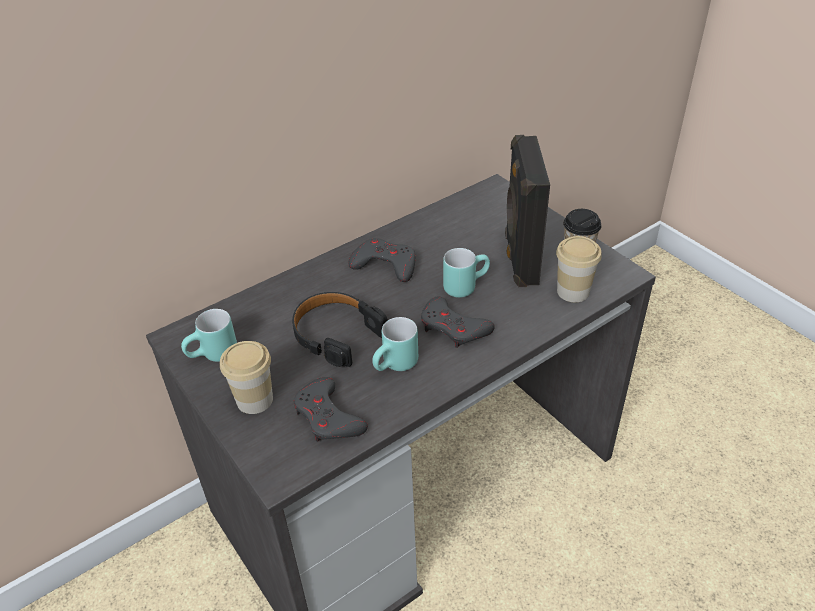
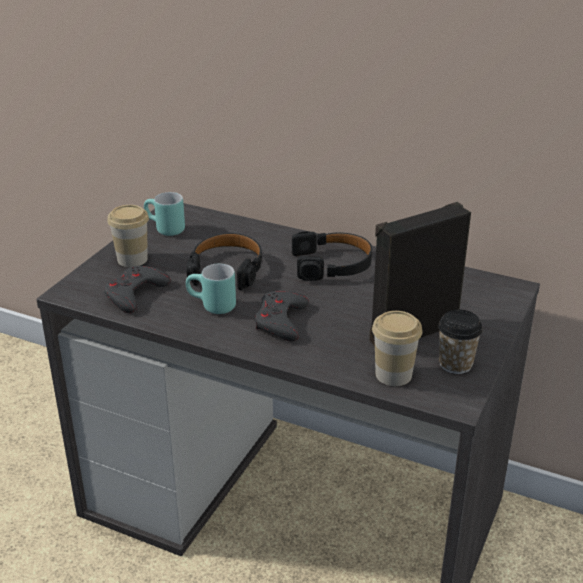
camera: 60 degrees right, 10 degrees down
grey game controller [348,238,415,282] -> black headphones [292,231,372,281]
turquoise mug [443,248,490,298] -> none

